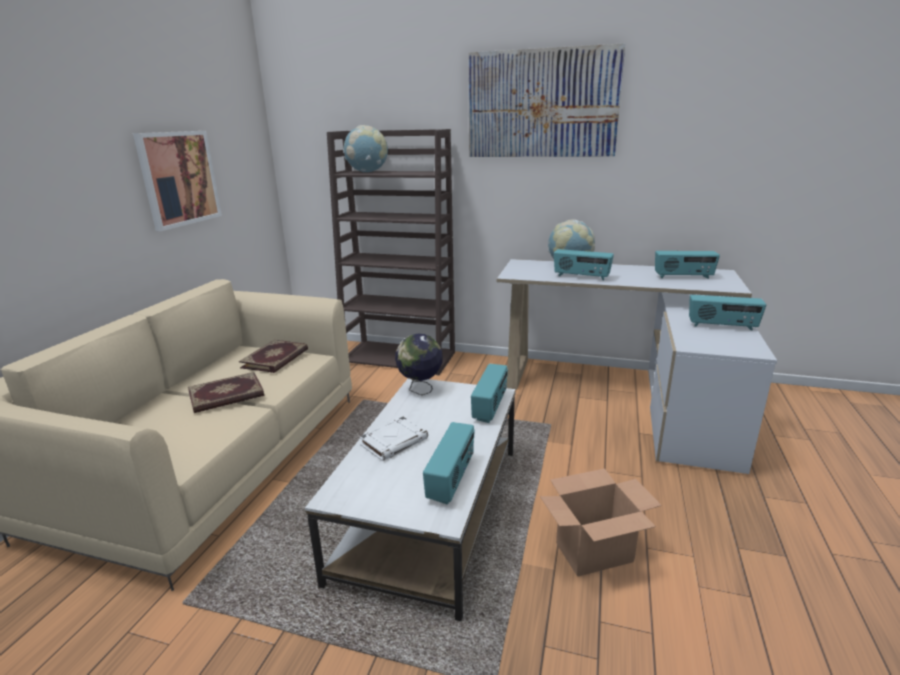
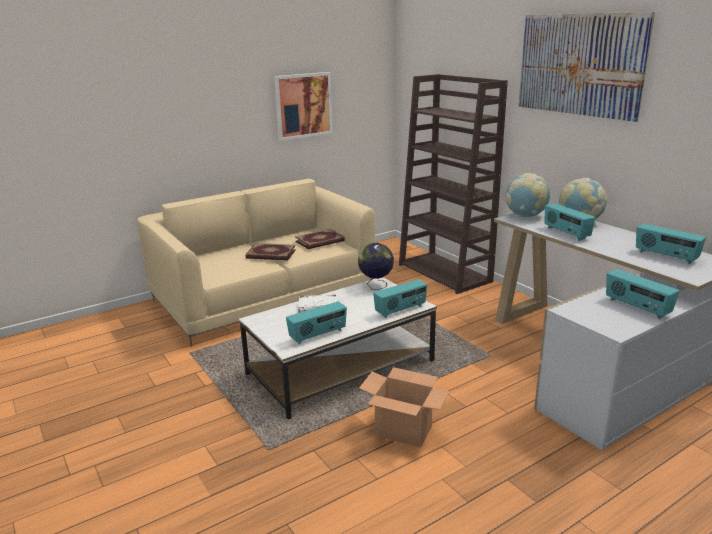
camera: 40 degrees right, 0 degrees up
globe [343,125,388,172] -> globe moved to [505,173,550,217]

